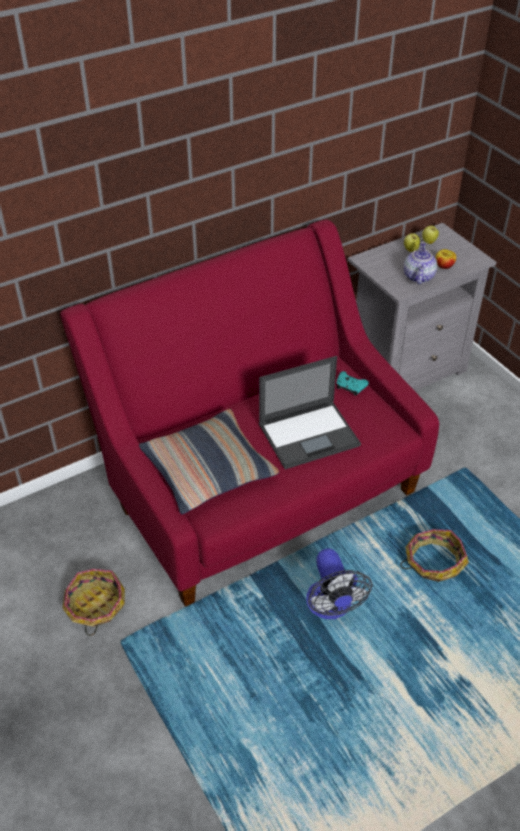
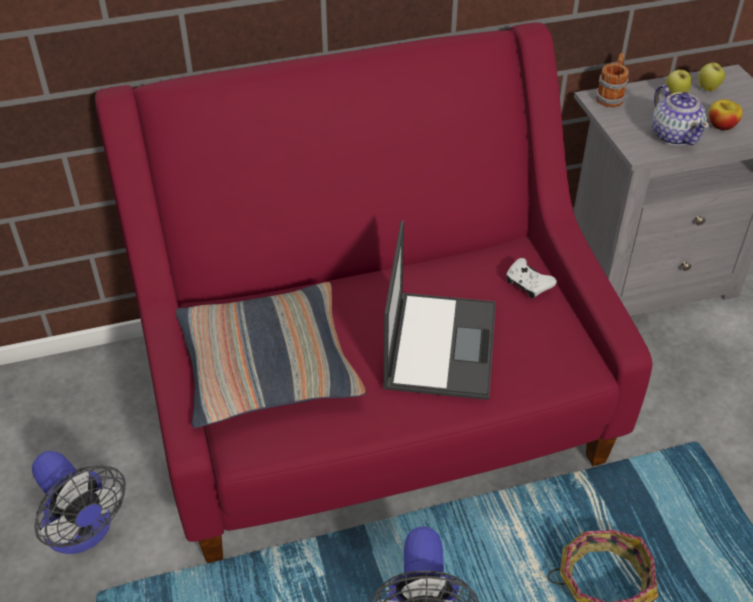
camera: 15 degrees right, 0 degrees up
basket [62,569,125,636] -> fan [32,451,126,554]
laptop [259,356,361,469] -> laptop turned 75 degrees counterclockwise [383,220,496,400]
turquoise game controller [336,371,369,396] -> white game controller [506,258,557,298]
teapot [404,242,437,285] -> teapot turned 135 degrees clockwise [652,85,709,146]
none -> mug [596,53,629,107]

